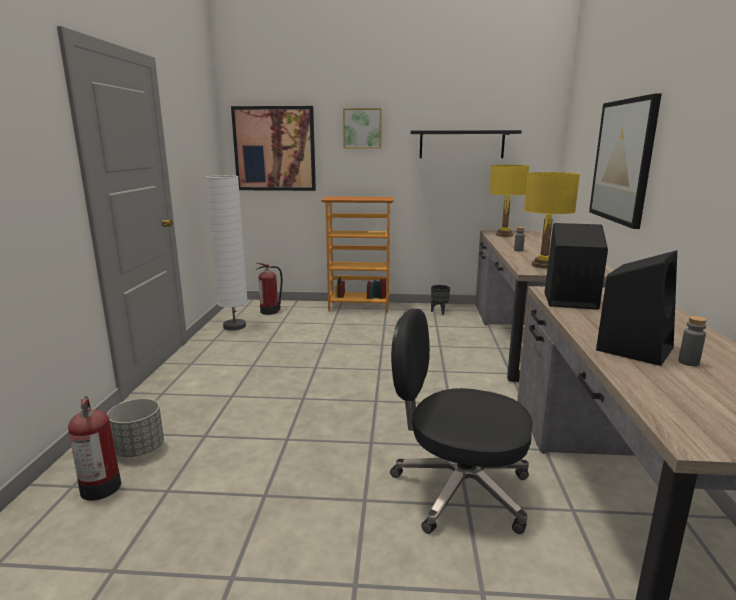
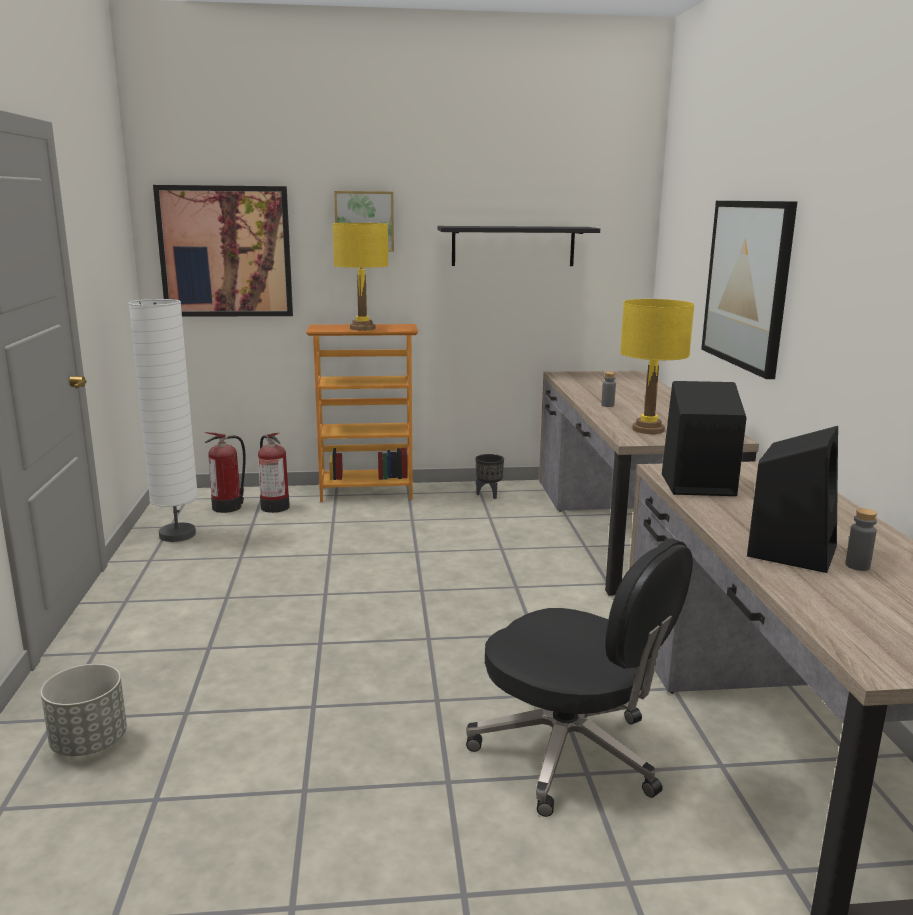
camera: 10 degrees left, 0 degrees up
fire extinguisher [68,396,121,501] -> fire extinguisher moved to [258,433,290,513]
black office chair [390,309,533,534] -> black office chair turned 150 degrees counterclockwise [466,538,693,817]
yellow table lamp [489,165,529,237] -> yellow table lamp moved to [332,223,389,330]

